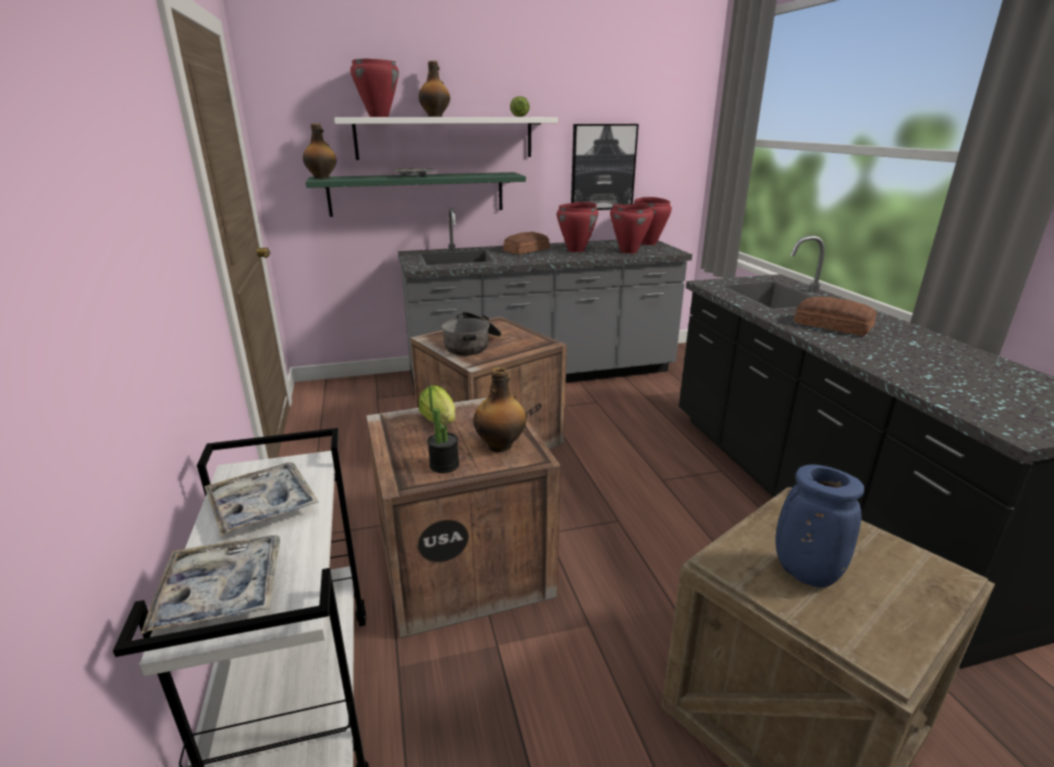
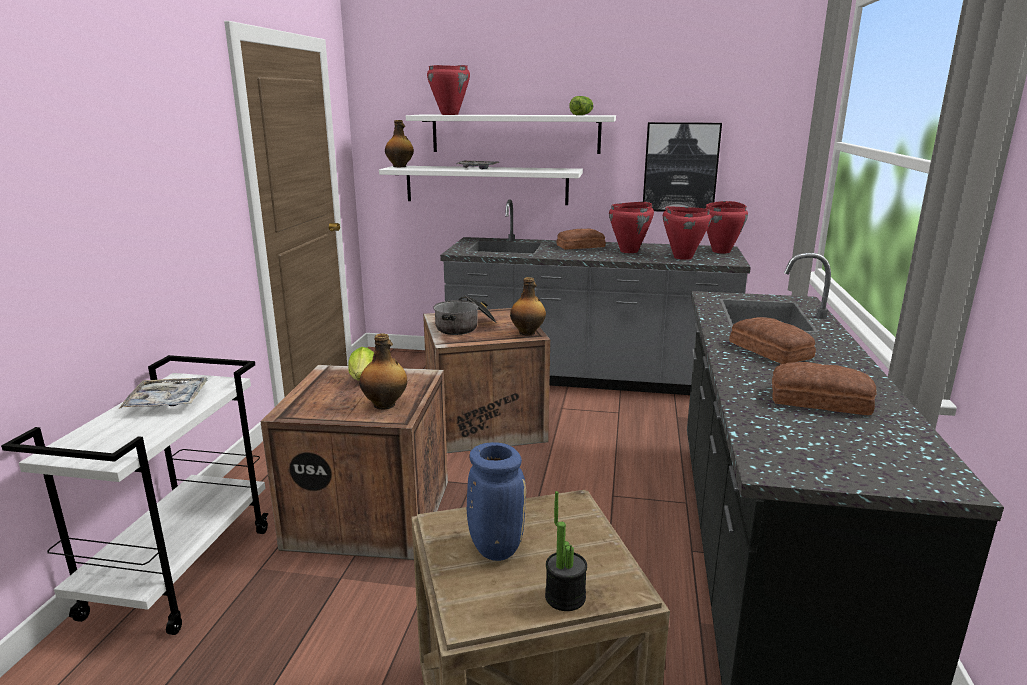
camera: 25 degrees right, 5 degrees down
tray [141,535,280,634] -> none
green shelf [305,172,526,217] -> white shelf [379,166,583,205]
bottle [418,61,450,117] -> bottle moved to [510,277,546,335]
potted plant [428,386,459,473] -> potted plant moved to [545,491,587,611]
none -> bread [772,362,876,415]

